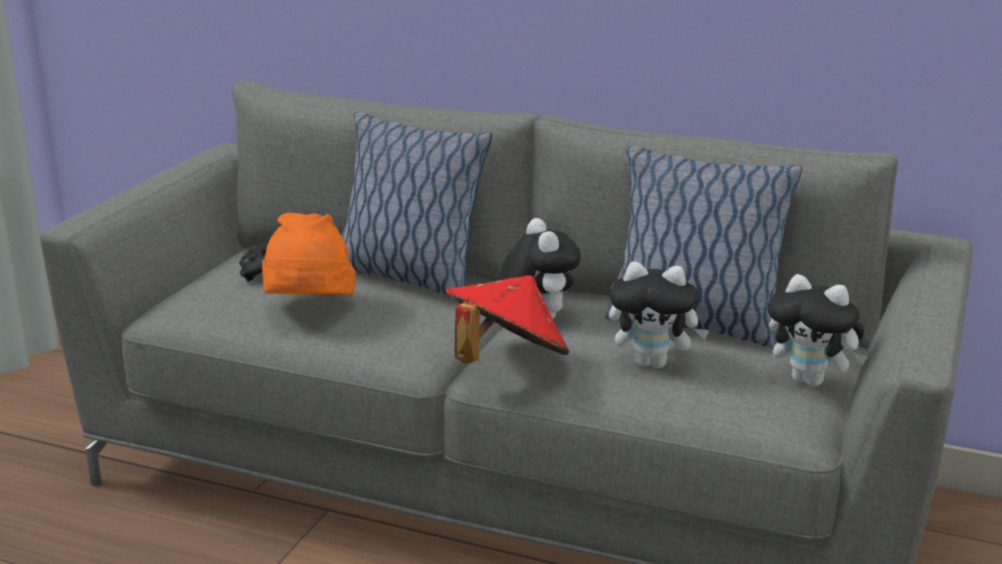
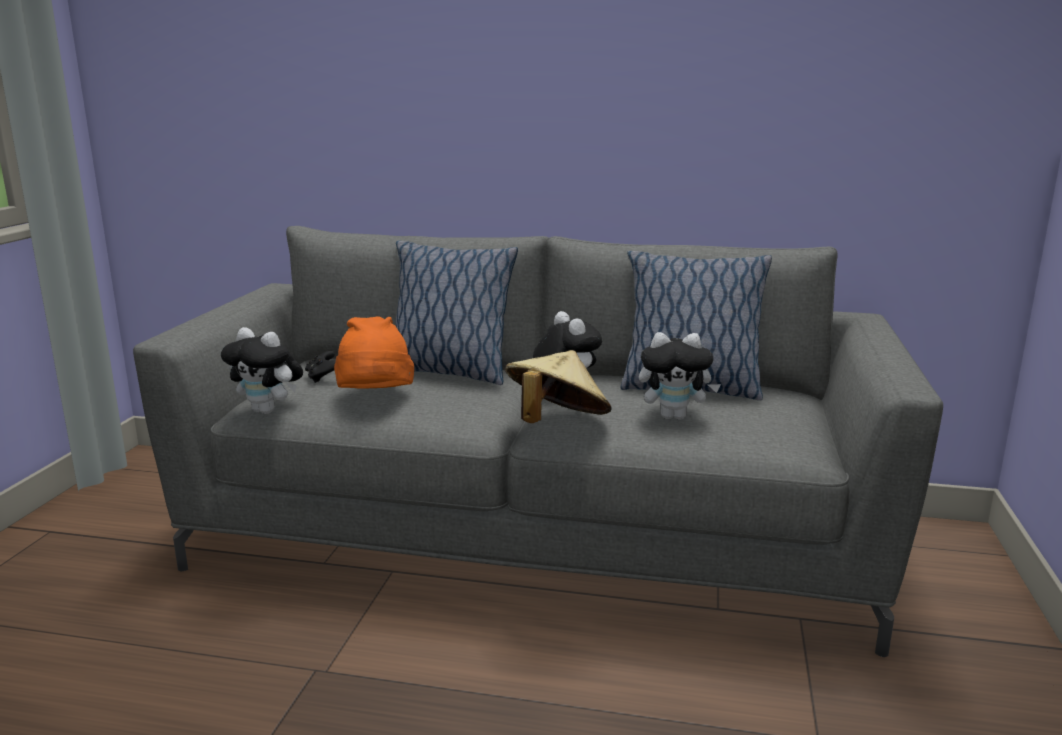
camera: 10 degrees left, 5 degrees down
red hat [446,275,569,364] -> beige hat [505,350,611,423]
plush toy [768,274,868,387] -> plush toy moved to [221,327,303,414]

